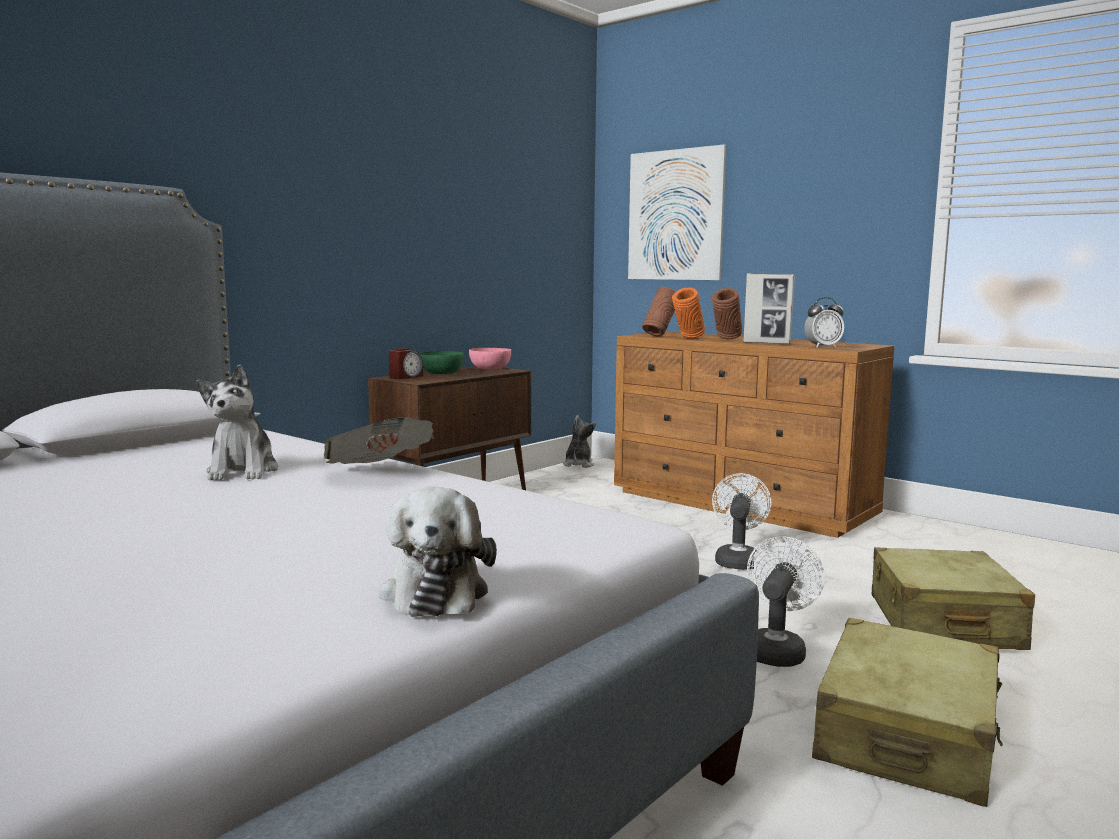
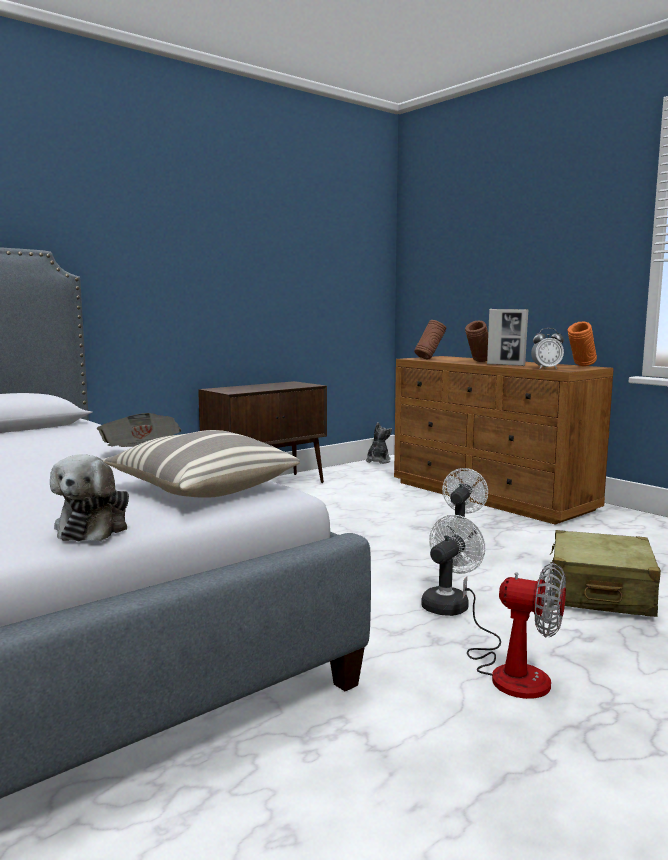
camera: 10 degrees right, 0 degrees up
plush toy [197,364,278,481] -> none
alarm clock [389,348,423,379] -> none
green bowl [420,351,464,374] -> none
pink bowl [469,348,511,369] -> none
picture [628,144,727,280] -> none
orange vase [672,288,705,339] -> orange vase moved to [567,322,597,366]
beige suitcase [812,618,1003,807] -> fan [463,563,566,699]
none -> pillow [103,430,300,498]

